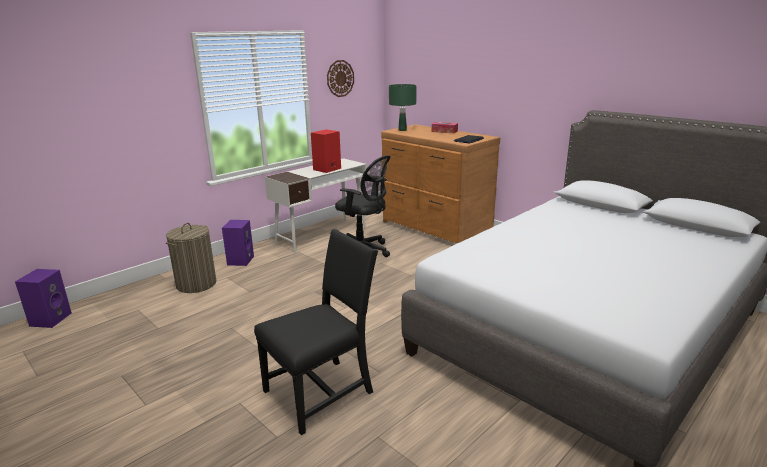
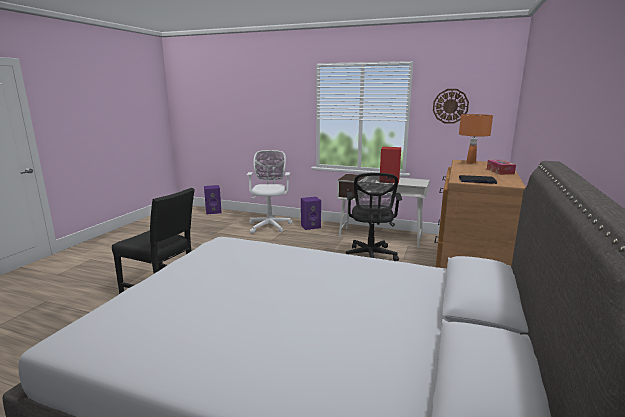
camera: 65 degrees right, 5 degrees down
laundry basket [166,223,216,293] -> white office chair [247,150,292,234]
green table lamp [389,84,417,131] -> orange table lamp [459,114,493,164]

